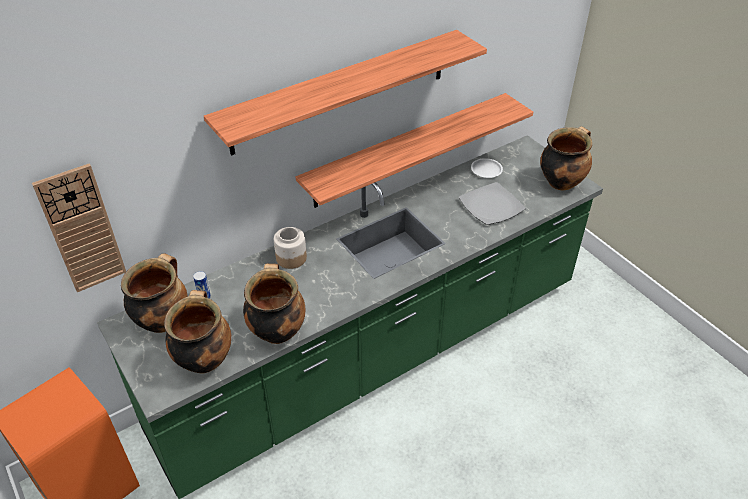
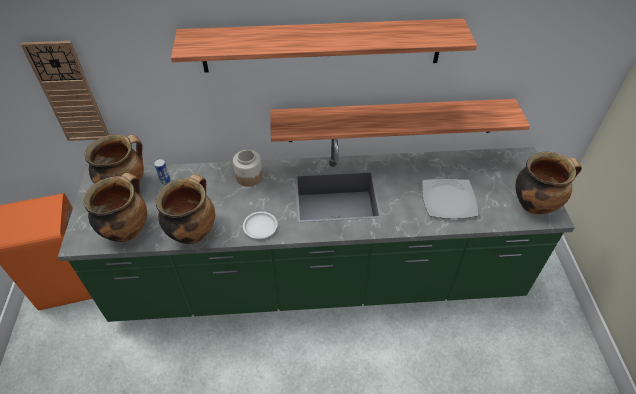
camera: 30 degrees right, 5 degrees up
white plate [471,158,503,178] -> white plate moved to [243,212,277,239]

